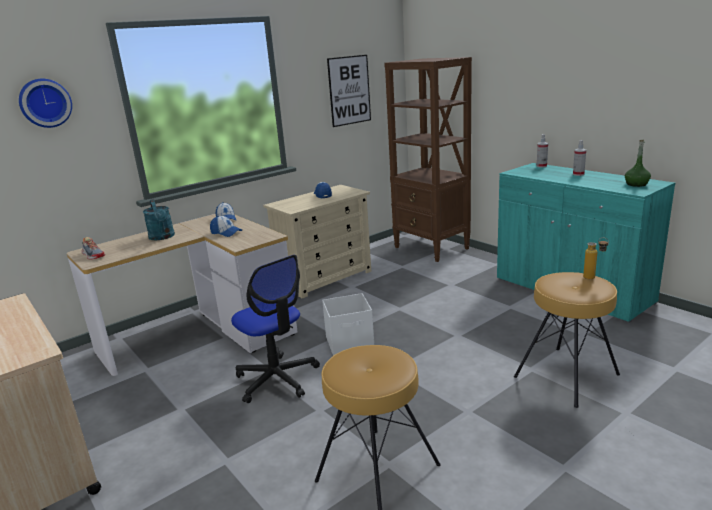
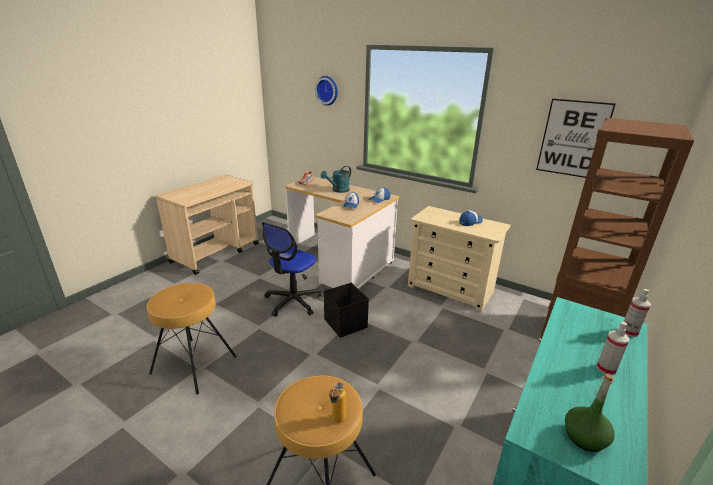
camera: 70 degrees right, 5 degrees up
white storage box [322,293,374,356] -> black storage box [324,283,369,338]

